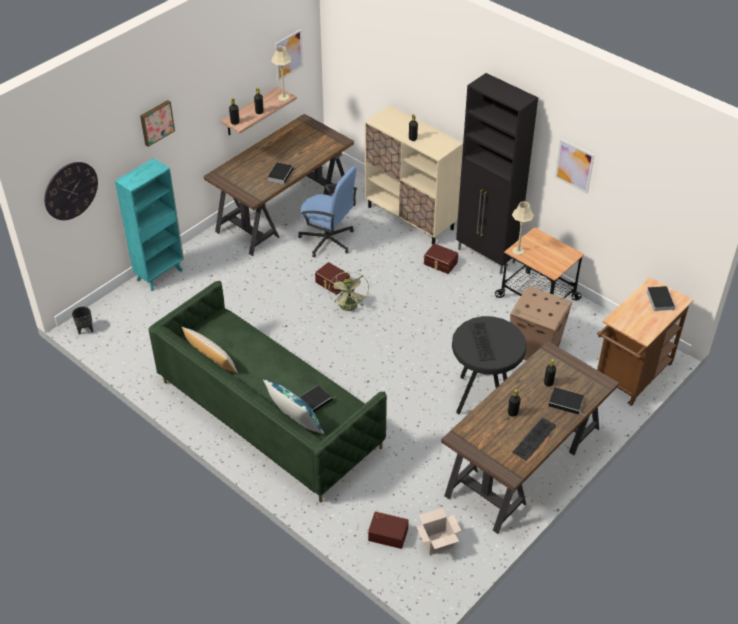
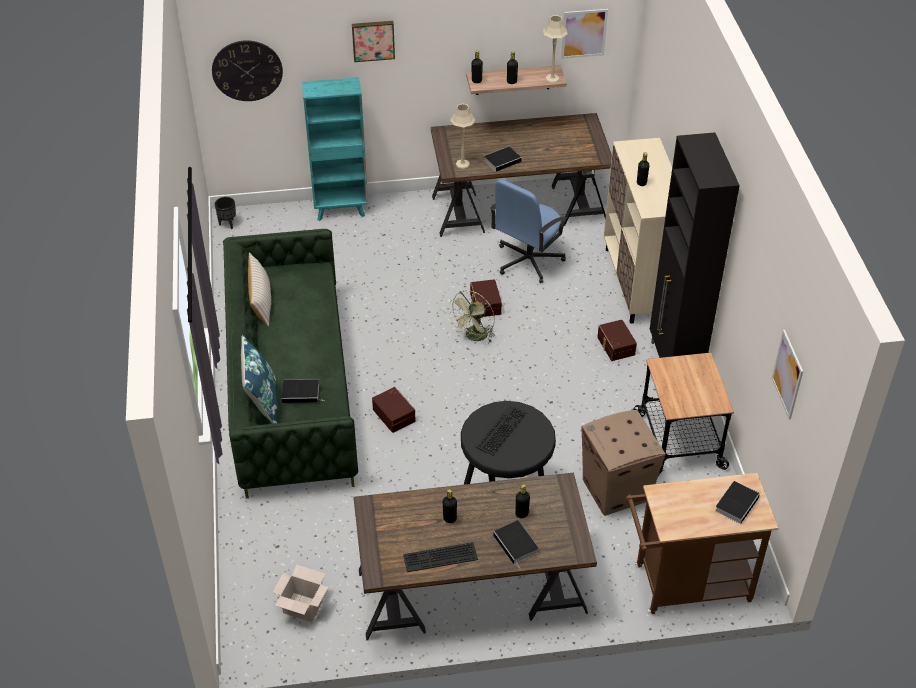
camera: 40 degrees right, 0 degrees up
blue office chair [298,166,357,257] -> blue office chair turned 60 degrees clockwise [490,179,568,283]
brown storage box [368,511,409,549] -> brown storage box moved to [372,387,415,433]
beige table lamp [512,201,534,255] -> beige table lamp moved to [450,103,476,169]
picture [555,139,595,194] -> picture moved to [772,330,803,419]

